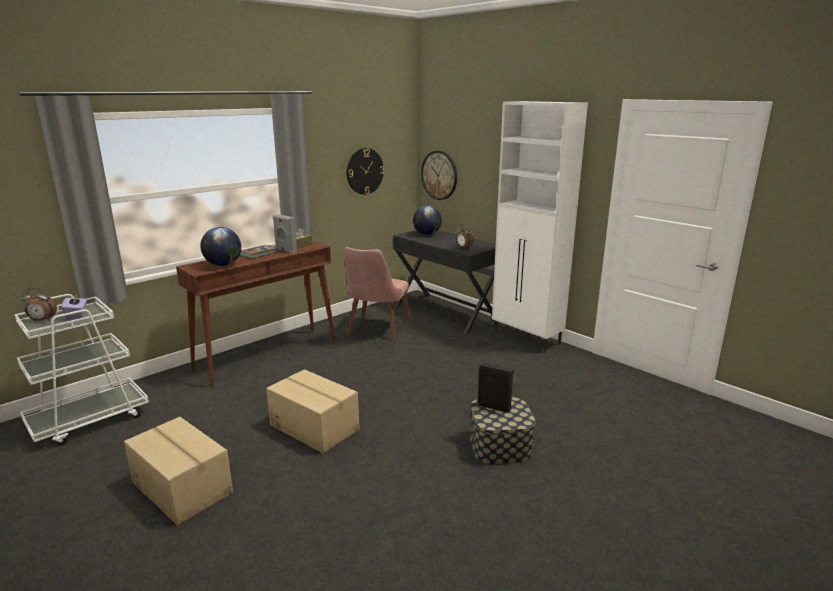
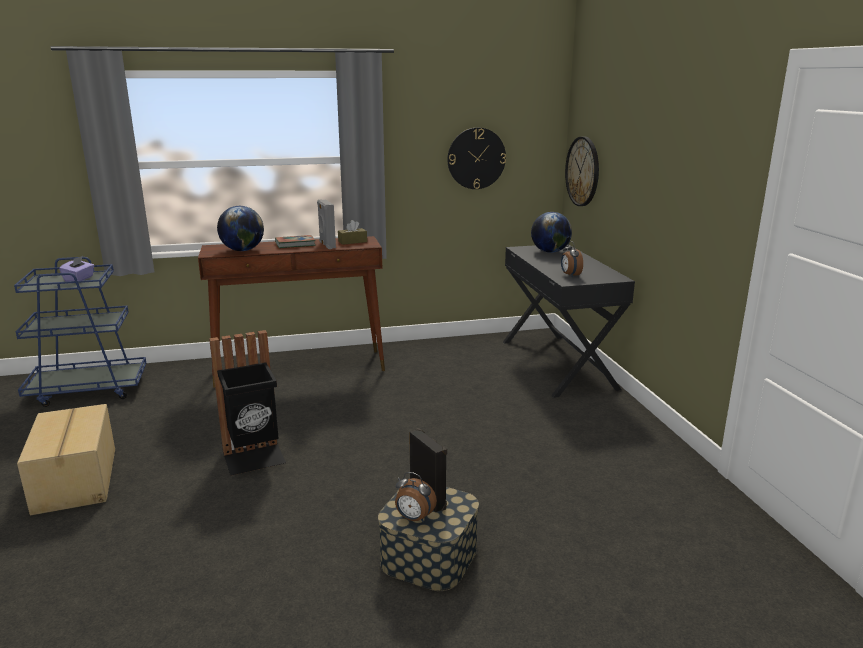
camera: 30 degrees right, 0 degrees up
white cart [14,294,149,445] -> blue cart [14,257,146,407]
alarm clock [23,288,57,321] -> alarm clock moved to [395,472,437,522]
cardboard box [266,369,359,453] -> black trash can [209,330,286,476]
pink chair [344,247,412,341] -> none
white cabinet [492,101,588,352] -> none

